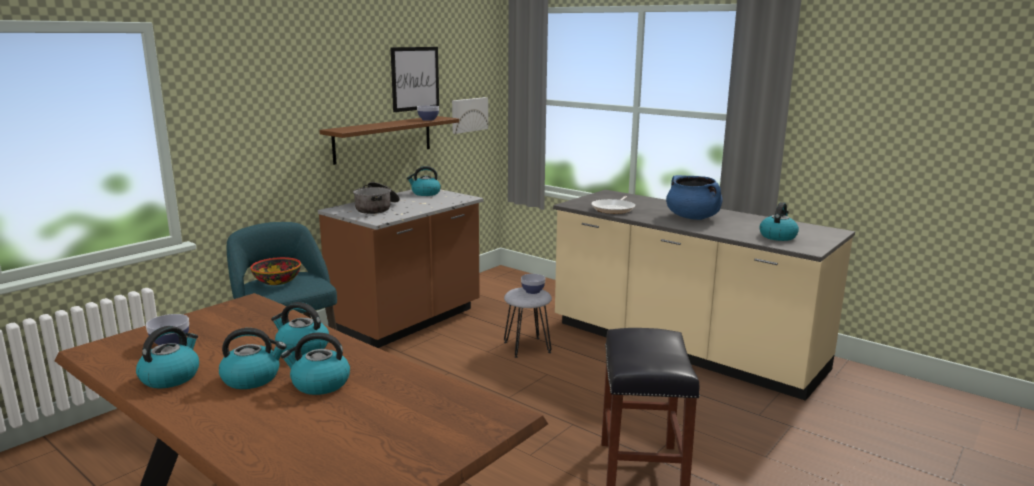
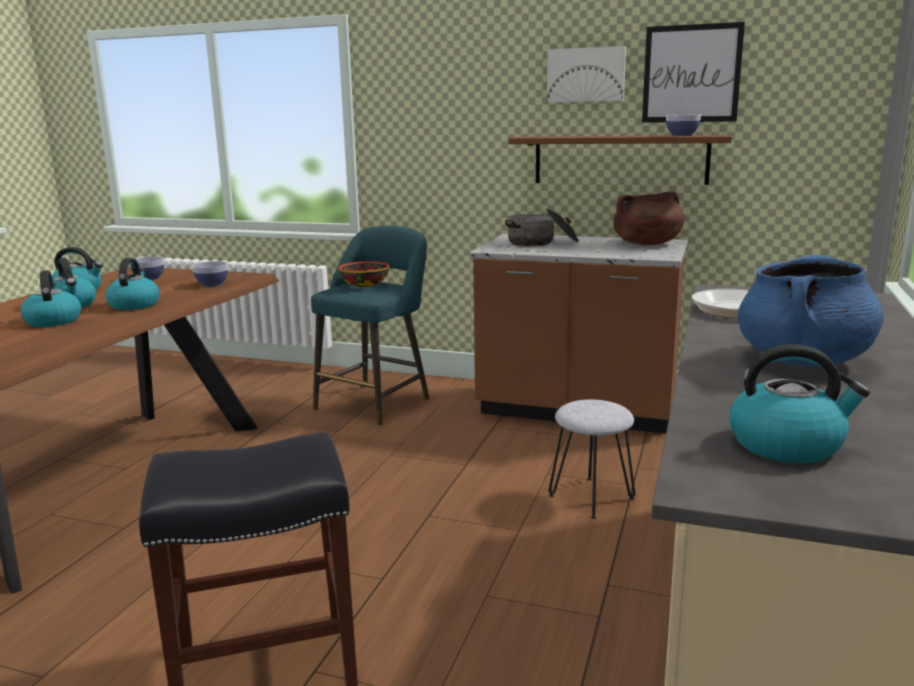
camera: 70 degrees right, 0 degrees up
kettle [407,166,441,196] -> brown cooking pot [613,191,685,245]
picture [452,97,488,134] -> picture moved to [547,46,626,102]
bowl [521,274,545,294] -> bowl moved to [192,261,228,287]

